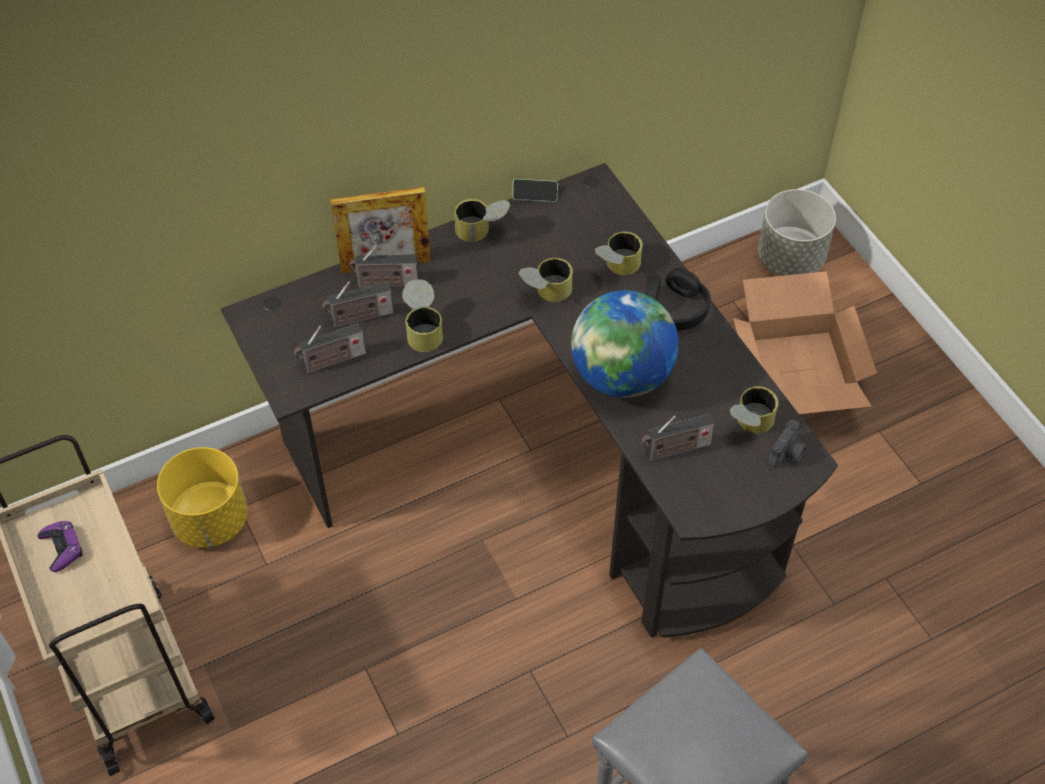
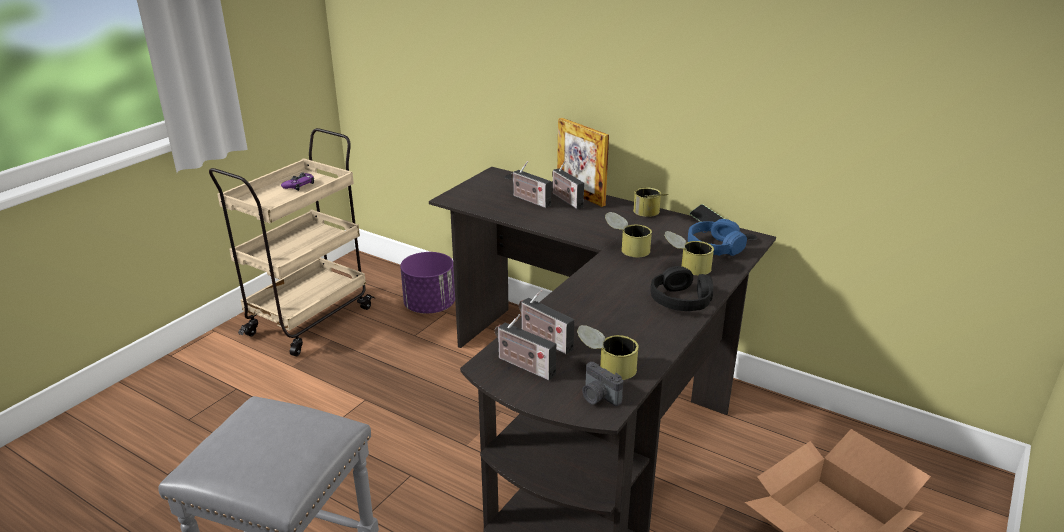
camera: 60 degrees right, 25 degrees down
yellow planter [157,447,248,548] -> purple planter [400,252,455,314]
radio [294,323,366,373] -> radio moved to [495,314,556,380]
can [402,279,443,352] -> none
globe [571,290,679,398] -> none
grey planter [758,189,836,276] -> none
camera [769,420,807,467] -> camera turned 45 degrees clockwise [582,362,623,406]
none -> blue headphones [688,219,747,256]

